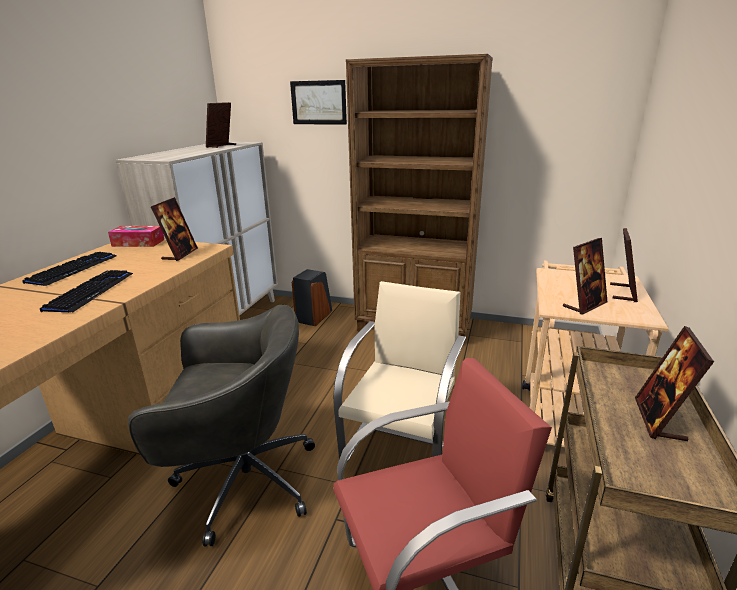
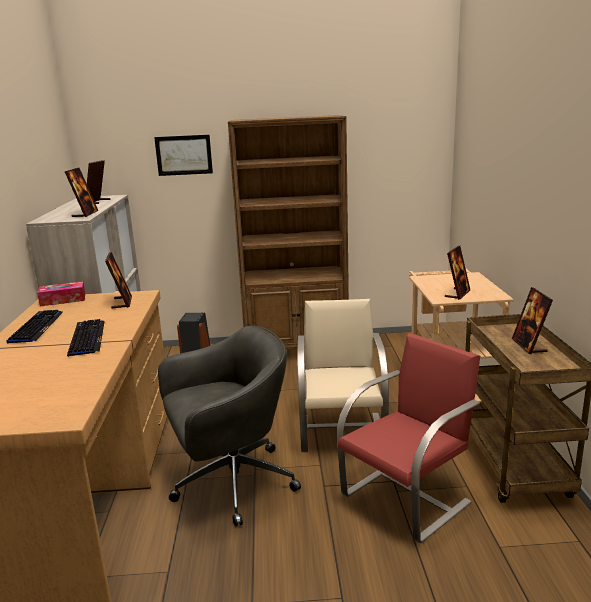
camera: 20 degrees left, 5 degrees down
picture frame [610,228,638,302] -> picture frame moved to [65,168,98,217]

